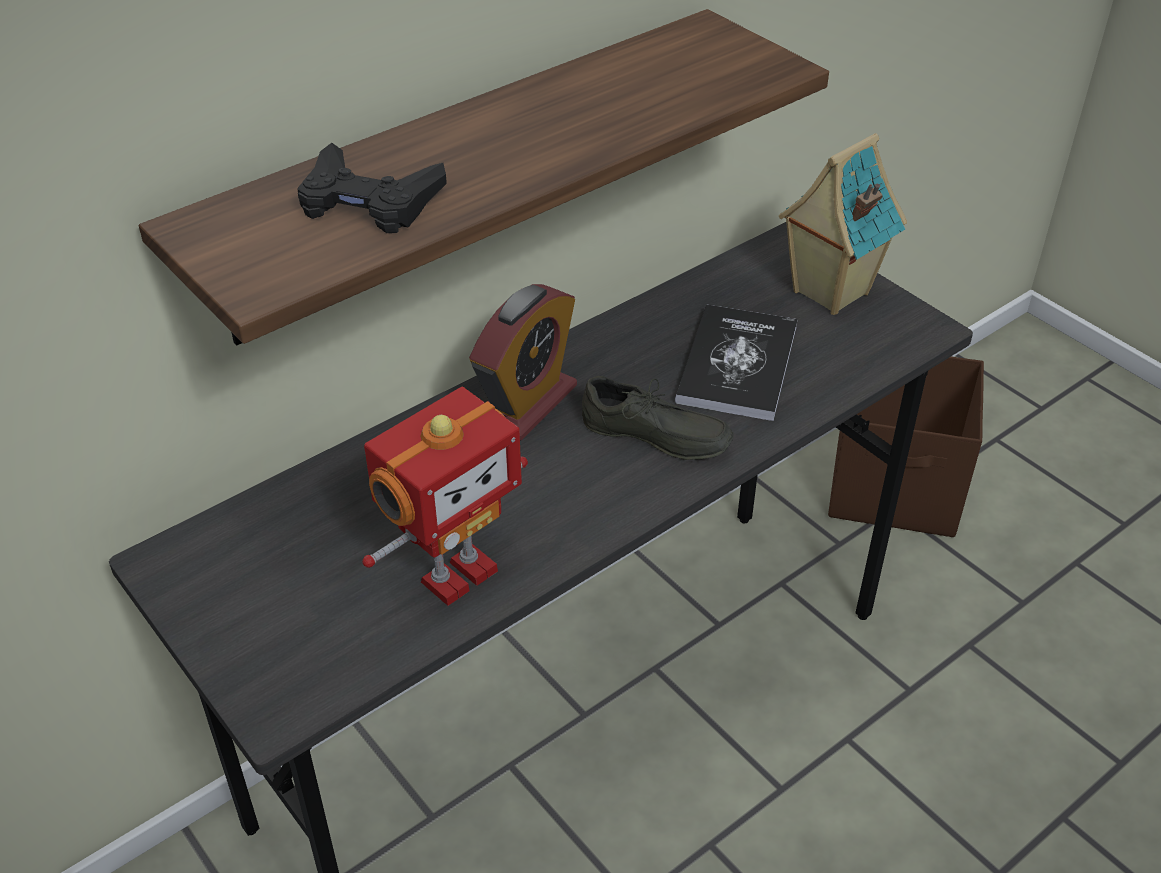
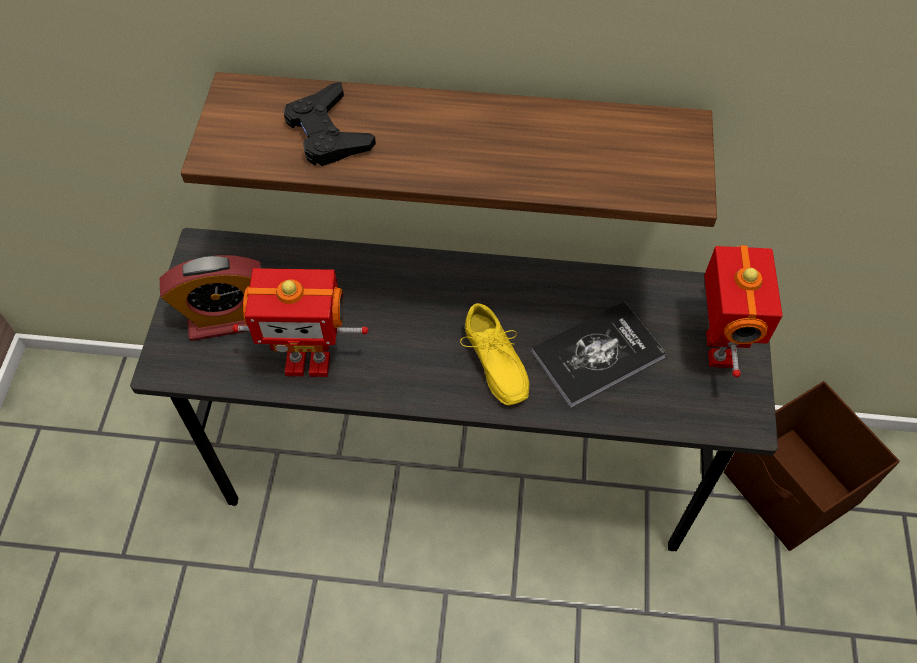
camera: 45 degrees right, 15 degrees up
alarm clock [469,284,577,441] -> alarm clock moved to [160,255,262,341]
grey shoe [582,376,734,460] -> yellow shoe [460,303,529,405]
toy house [778,133,907,315] -> toy robot [704,245,783,377]

